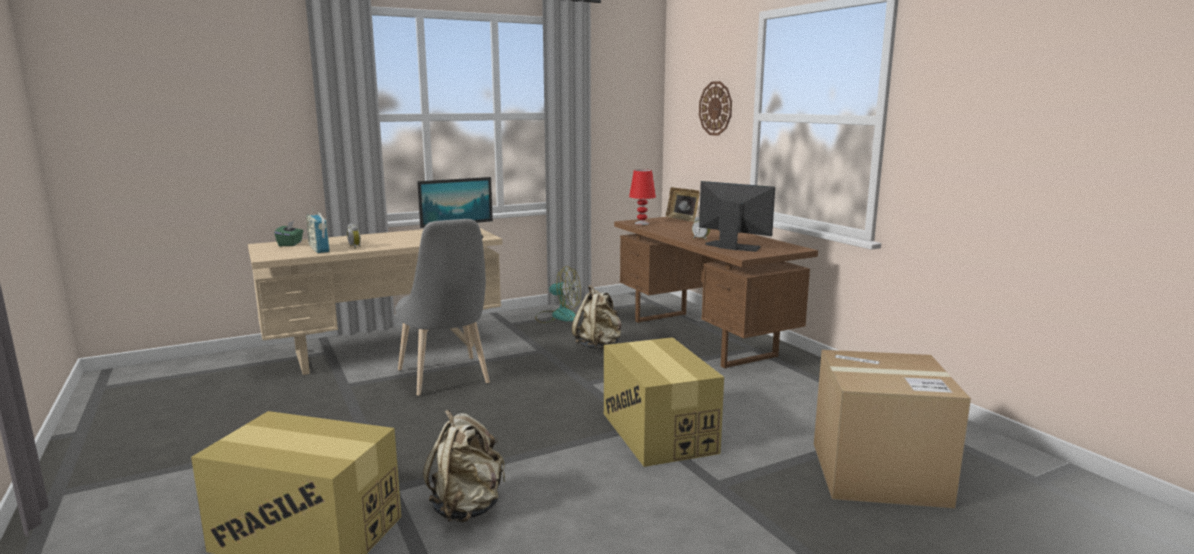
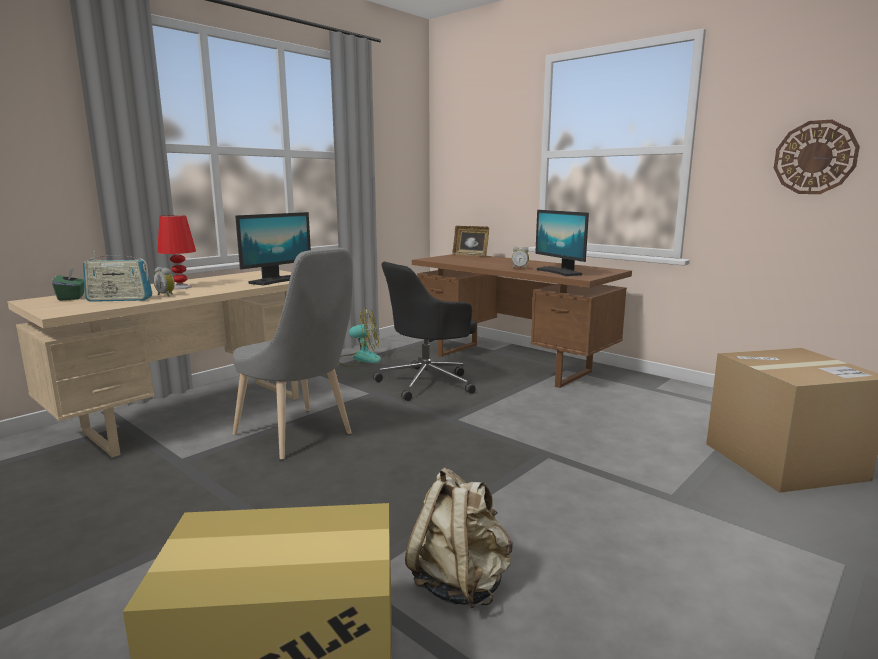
camera: 20 degrees left, 0 degrees up
radio [306,208,330,253] -> radio turned 45 degrees counterclockwise [83,251,152,302]
beige backpack [572,285,622,350] -> black office chair [373,261,477,401]
cardboard box [604,337,724,467] -> none
red table lamp [629,169,656,225] -> red table lamp moved to [157,215,196,289]
wall clock [699,81,732,136] -> wall clock moved to [774,120,860,194]
monitor [699,181,775,252] -> monitor turned 135 degrees counterclockwise [535,210,589,276]

